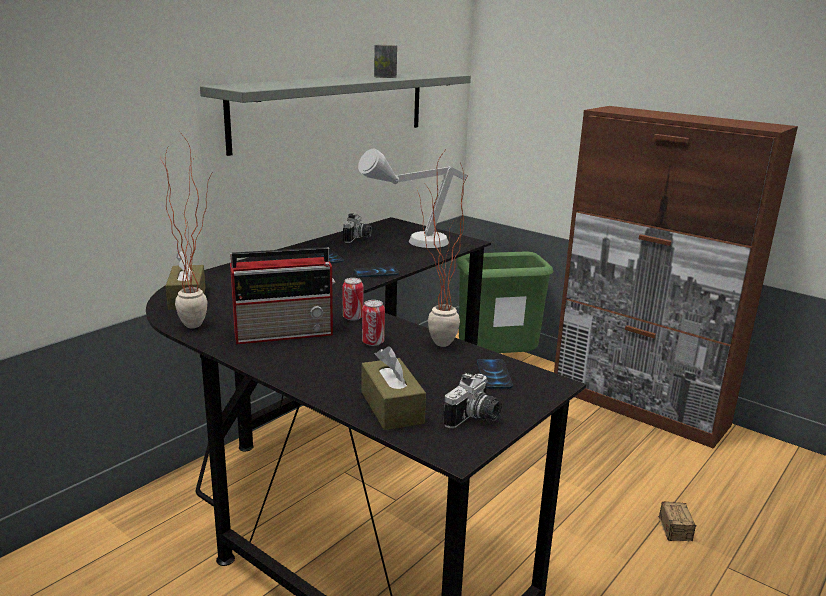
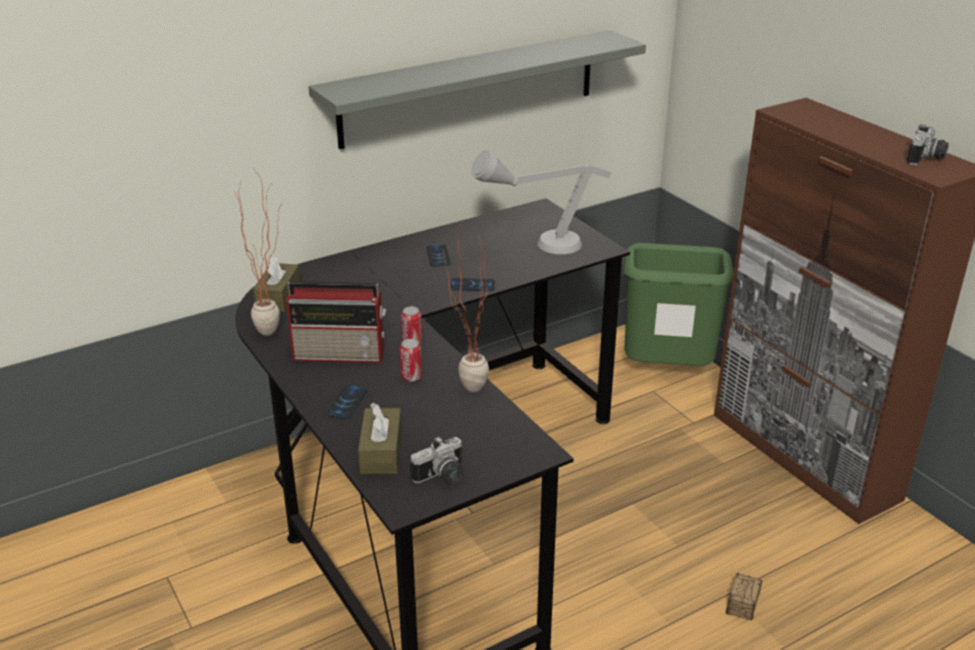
camera: 20 degrees right, 10 degrees up
camera [343,213,372,243] -> camera moved to [907,124,949,165]
can [374,45,397,78] -> none
phone [477,359,513,389] -> phone moved to [326,385,367,419]

